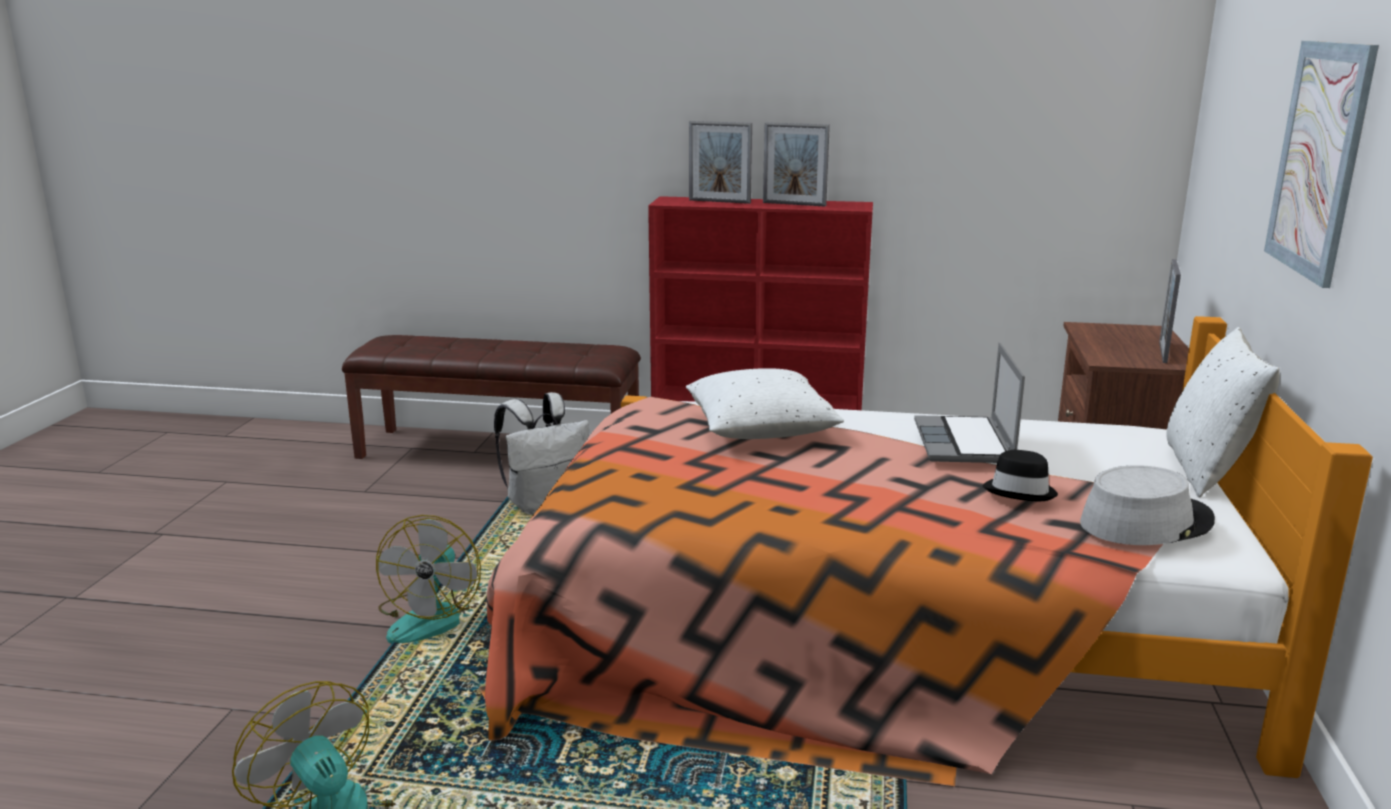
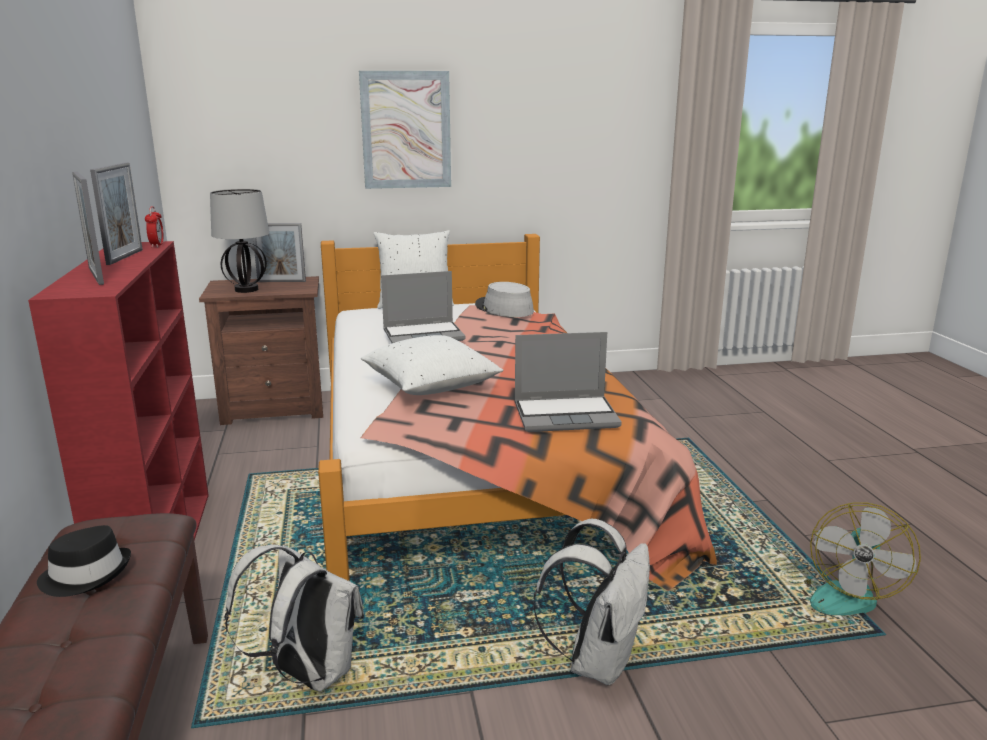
camera: 110 degrees left, 0 degrees up
fan [376,515,481,644] -> white backpack [533,519,650,685]
picture frame [689,121,752,204] -> picture frame turned 150 degrees clockwise [72,171,104,285]
black hat [982,450,1058,501] -> black hat moved to [37,525,131,597]
none -> alarm clock [145,206,163,247]
none -> table lamp [210,189,269,293]
none -> laptop [515,332,622,432]

